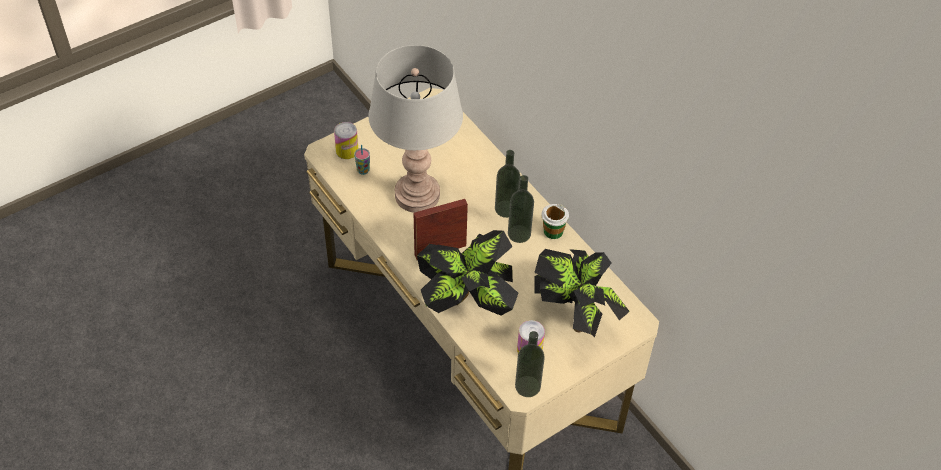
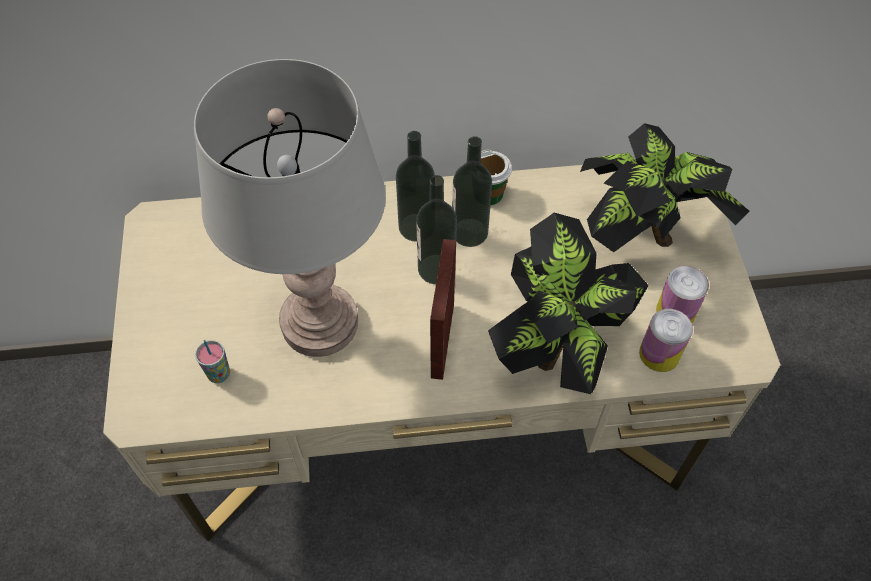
camera: 60 degrees left, 5 degrees up
can [334,122,358,159] -> can moved to [639,309,693,372]
bottle [515,331,545,397] -> bottle moved to [416,175,457,284]

